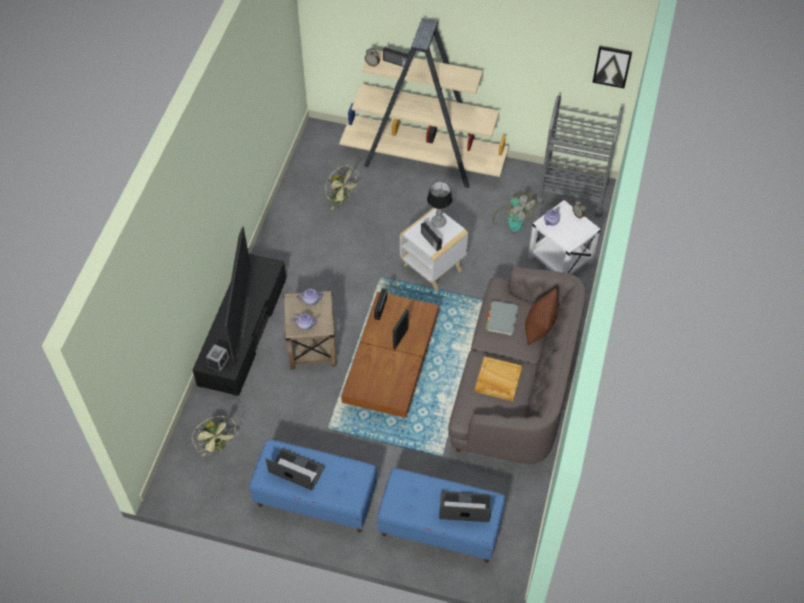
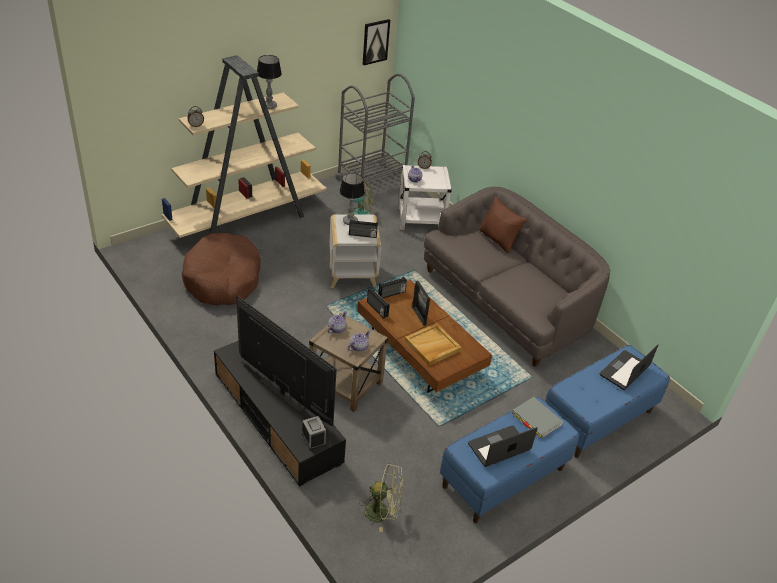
camera: 55 degrees left, 15 degrees down
green fan [325,165,360,210] -> brown dog bed [182,233,261,305]
radio [383,46,409,67] -> radio moved to [378,277,407,298]
beige tray [475,356,523,401] -> beige tray moved to [405,323,461,366]
grey book [486,301,519,336] -> grey book moved to [512,397,563,439]
none -> table lamp [257,55,282,109]

